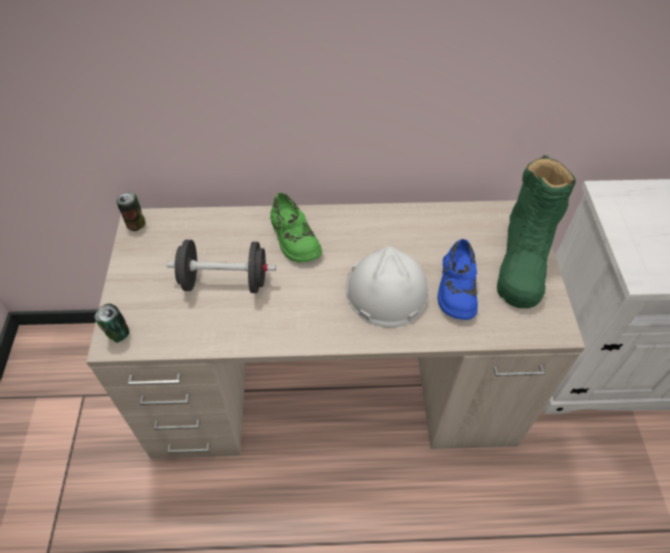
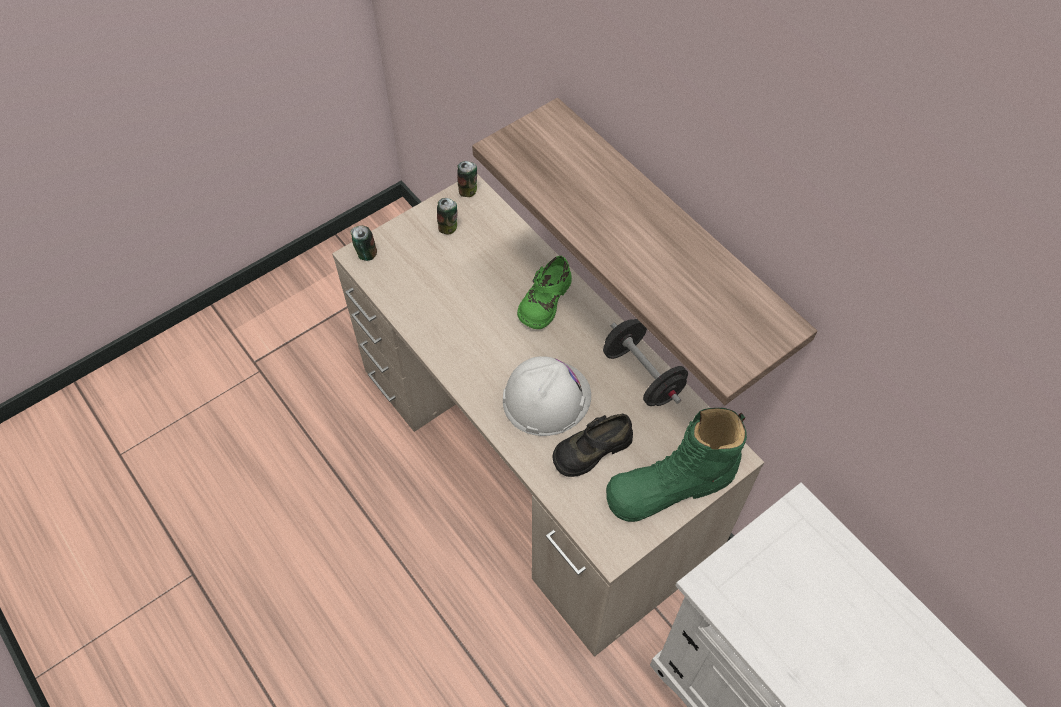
camera: 55 degrees right, 5 degrees up
black dumbbell [166,240,276,293] -> black dumbbell moved to [603,319,688,406]
blue shoe [438,239,478,320] -> black shoe [552,414,633,477]
none -> can [437,198,458,235]
none -> shelf [472,98,817,405]

